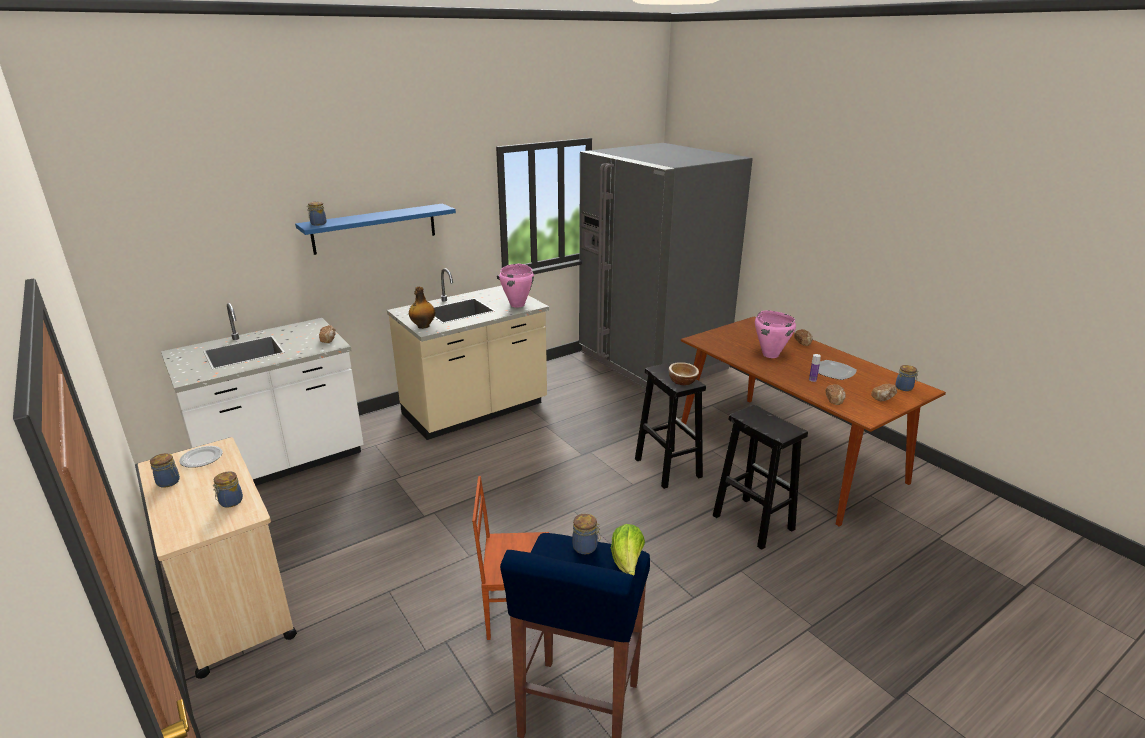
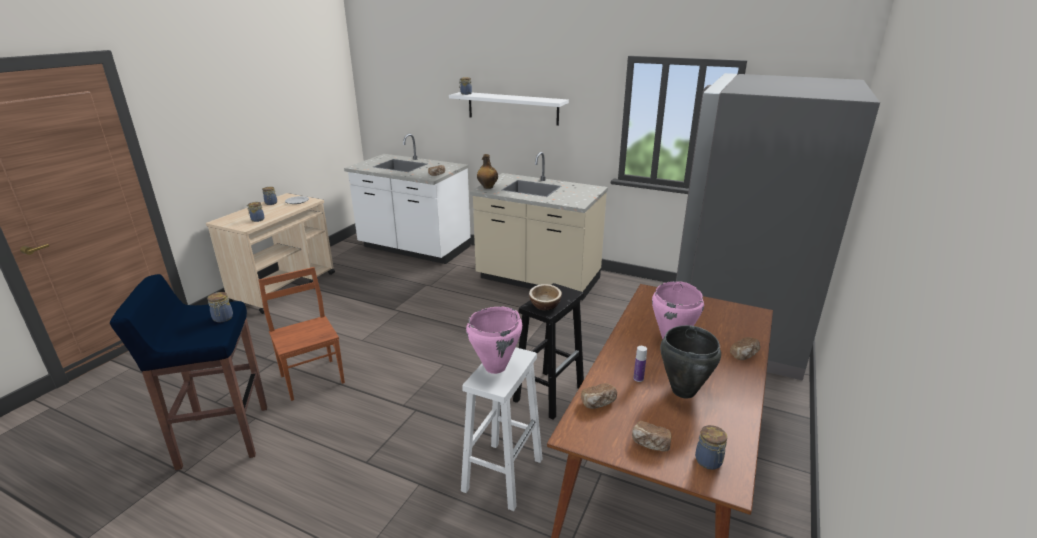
camera: 60 degrees right, 0 degrees up
blue shelf [295,204,456,255] -> white shelf [449,92,569,126]
pink cooking pot [499,264,534,308] -> pink cooking pot moved to [466,307,522,374]
lettuce [611,524,645,576] -> none
black stool [713,405,808,550] -> white stool [461,347,543,511]
plate [818,360,857,380] -> black cooking pot [660,325,721,399]

